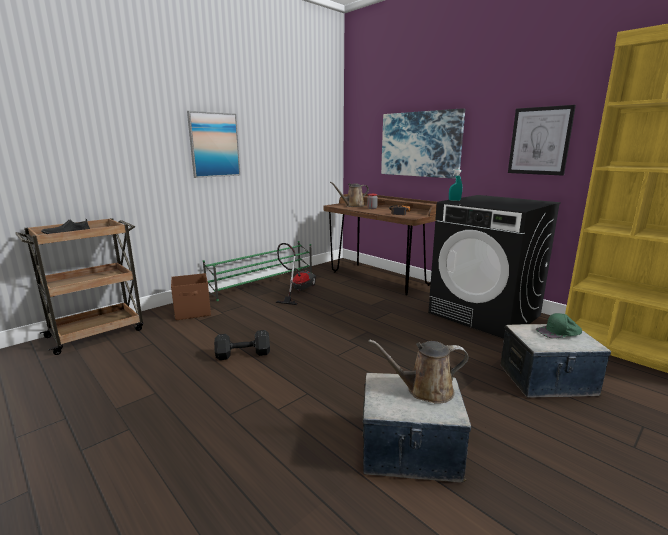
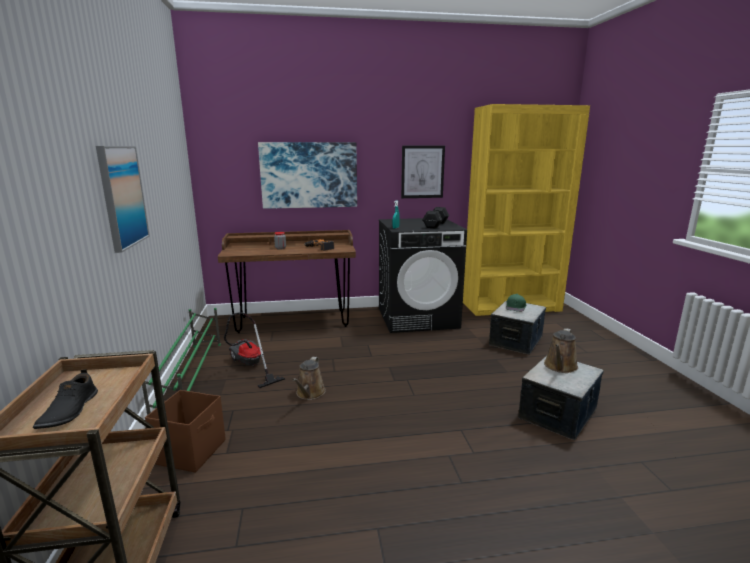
camera: 55 degrees left, 0 degrees up
black dumbbell [214,330,270,360] -> black dumbbell moved to [422,207,449,229]
brown watering can [330,182,369,207] -> brown watering can moved to [292,357,326,400]

